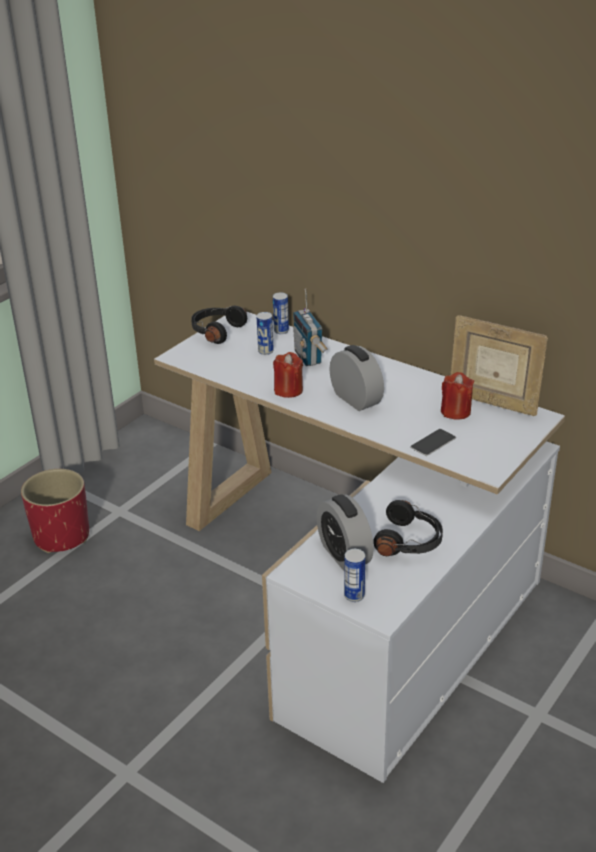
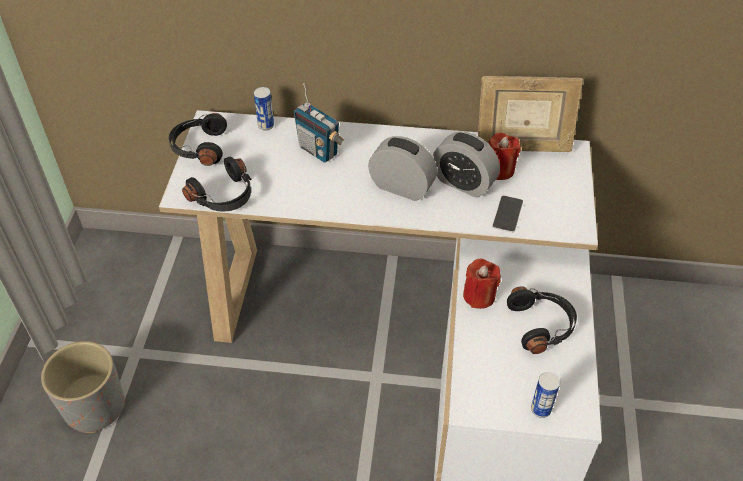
camera: 30 degrees left, 15 degrees up
red planter [21,469,89,553] -> grey planter [41,341,125,433]
can [257,312,274,355] -> none
red candle [273,352,303,398] -> red candle moved to [463,259,501,309]
alarm clock [316,494,374,571] -> alarm clock moved to [433,131,500,197]
none -> black headphones [182,157,251,212]

